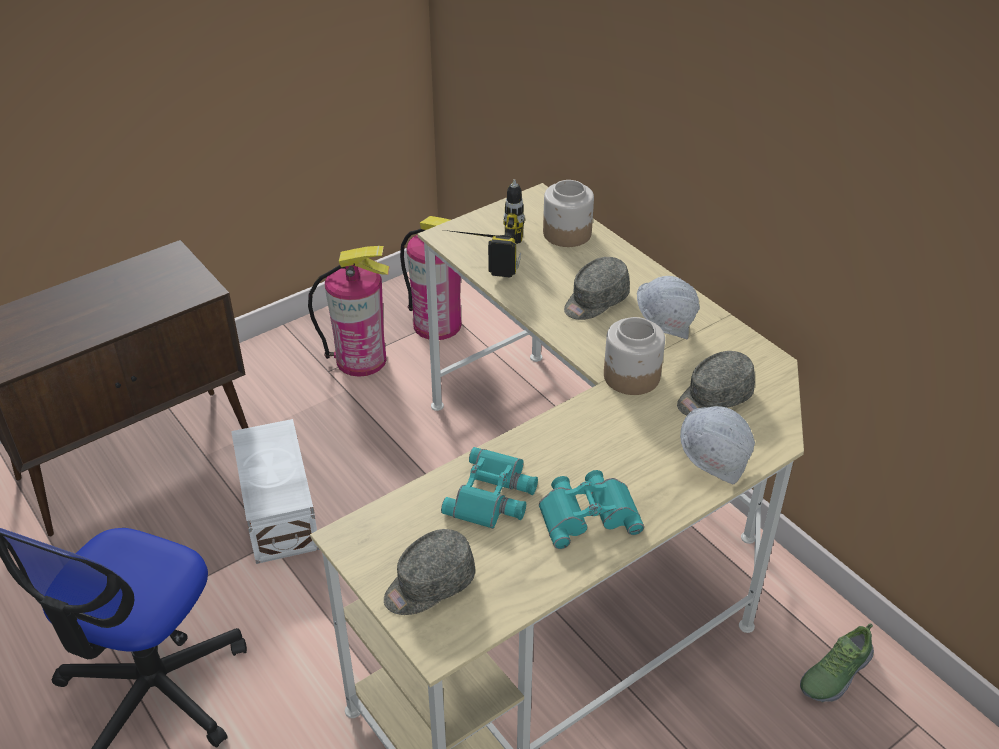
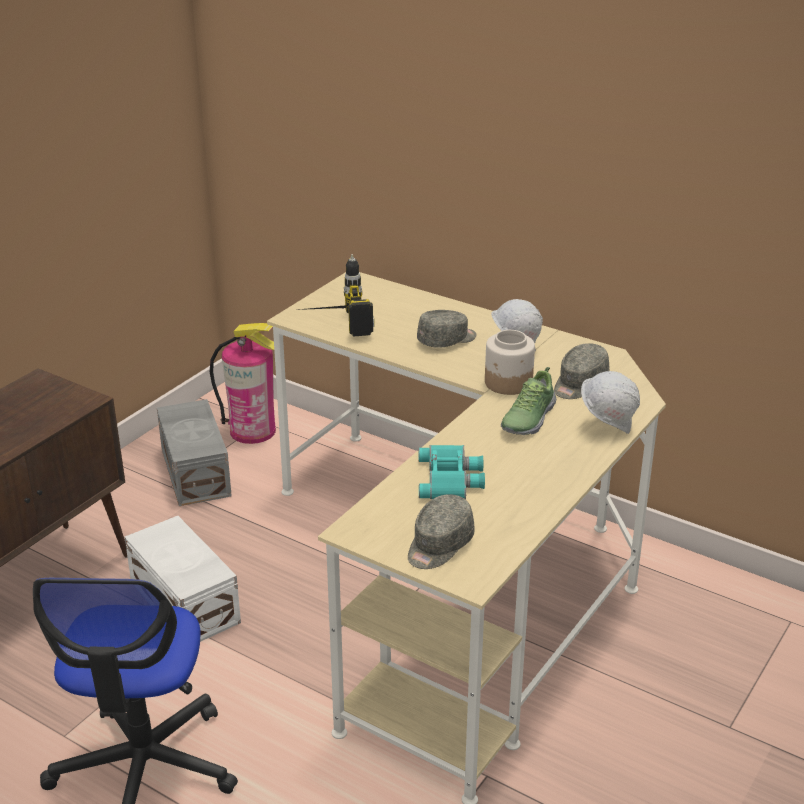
camera: 20 degrees left, 10 degrees down
fire extinguisher [308,246,389,377] -> grey storage box [157,399,232,506]
turquoise binoculars [539,470,644,549] -> none
jar [543,180,594,247] -> none
grey cap [564,257,630,320] -> grey cap turned 150 degrees counterclockwise [417,310,476,348]
shoe [800,623,874,702] -> shoe moved to [501,367,556,435]

